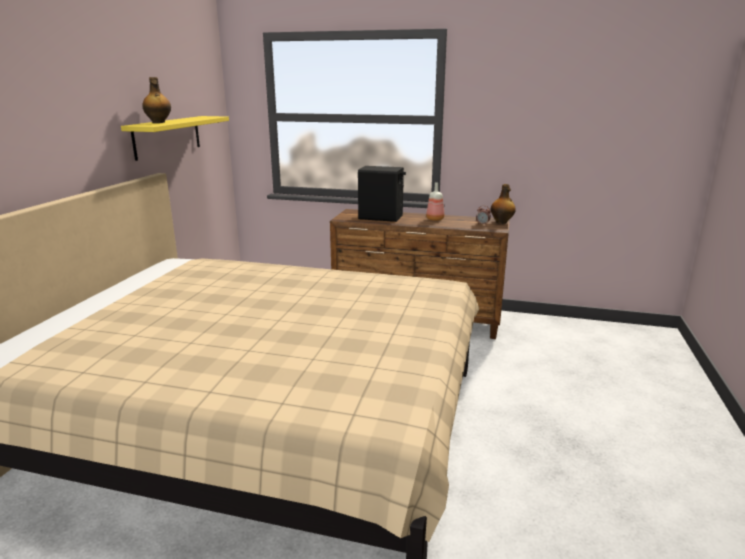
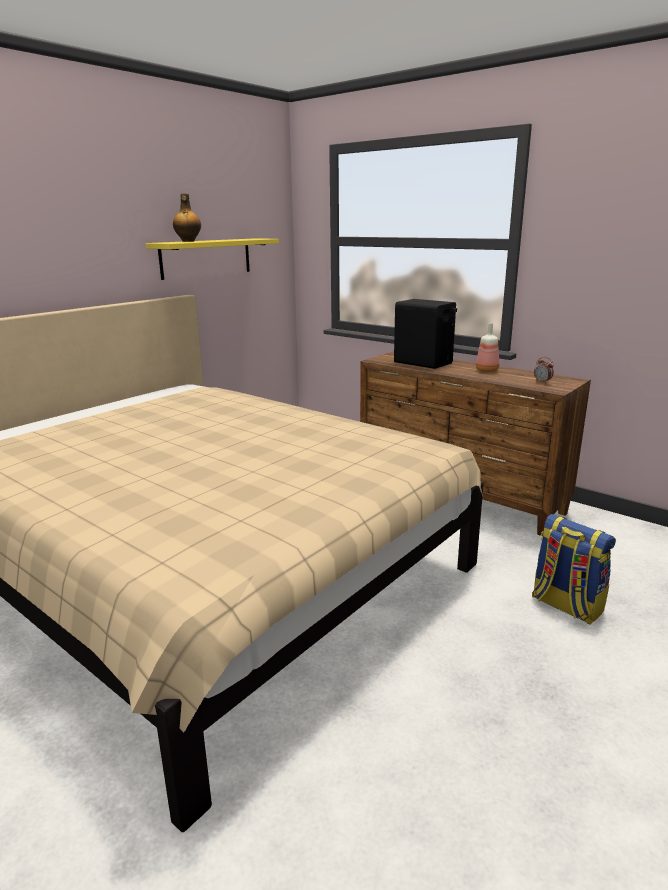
camera: 25 degrees right, 0 degrees up
bottle [491,184,516,224] -> none
none -> backpack [532,514,616,625]

